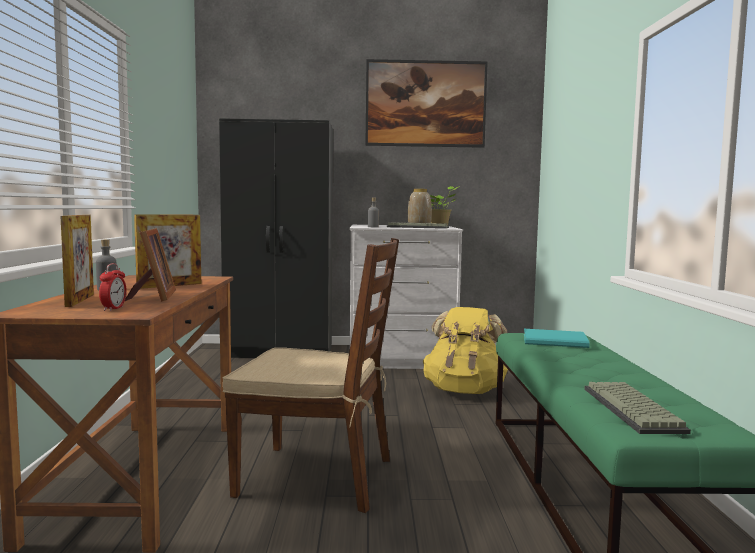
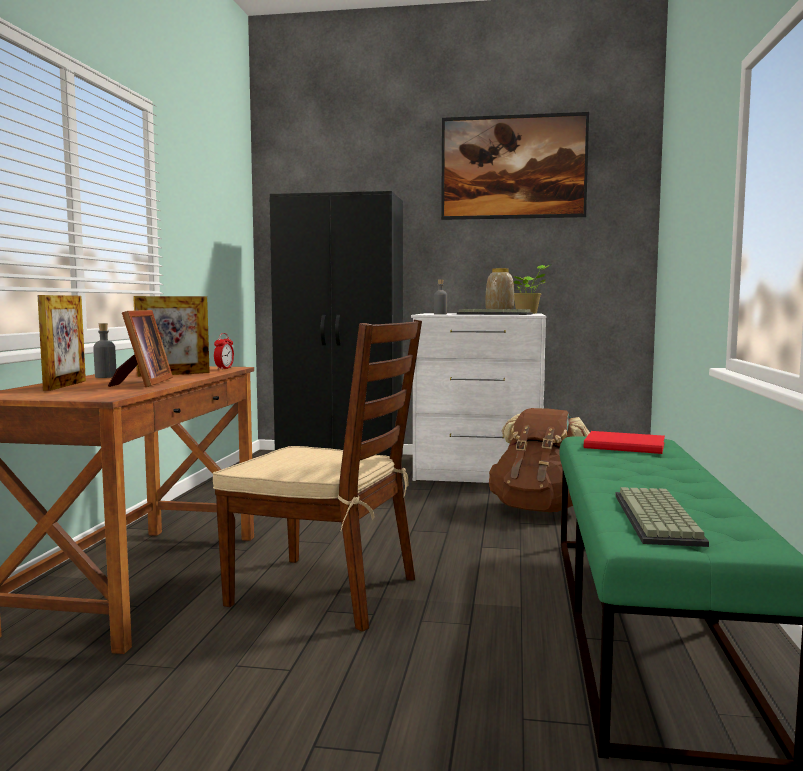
camera: 10 degrees right, 0 degrees up
alarm clock [99,263,127,311] -> alarm clock moved to [214,333,234,370]
yellow backpack [423,307,508,394] -> brown backpack [489,408,590,512]
turquoise book [524,329,590,348] -> red book [584,431,665,454]

